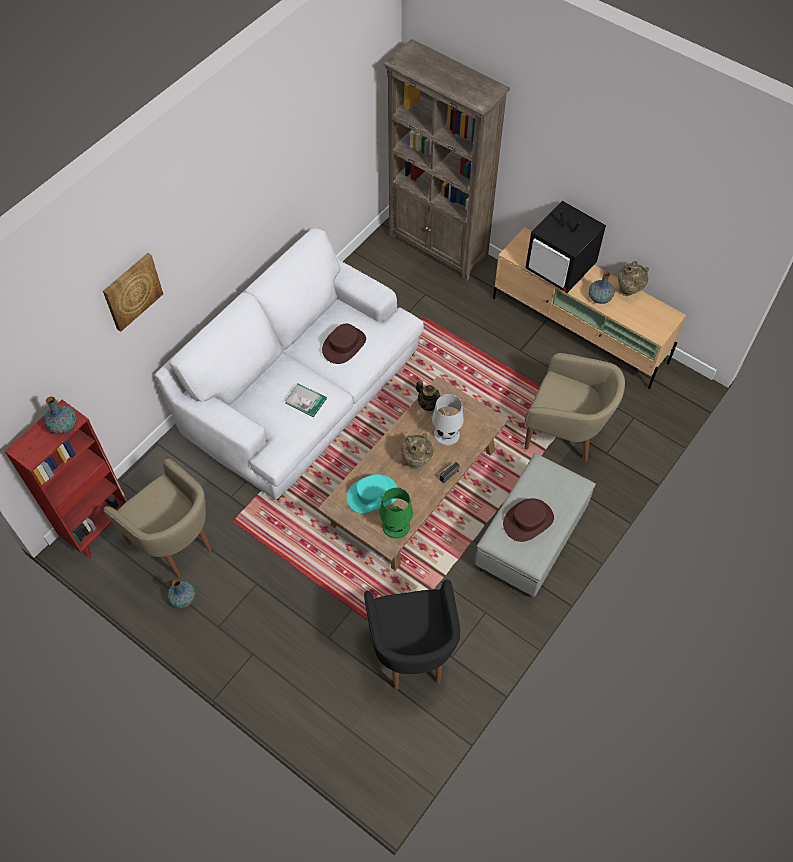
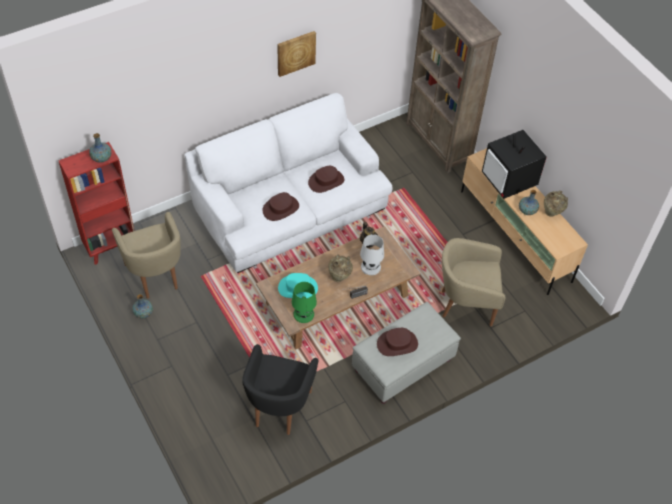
camera: 20 degrees right, 5 degrees down
picture [103,253,163,332] -> picture moved to [277,31,316,77]
book [285,384,327,417] -> brown hat [263,192,299,221]
beige armchair [524,353,625,462] -> beige armchair turned 135 degrees clockwise [442,238,506,326]

